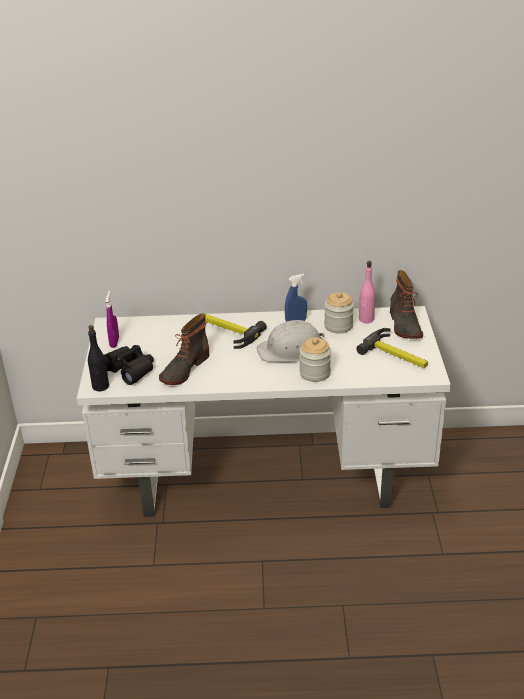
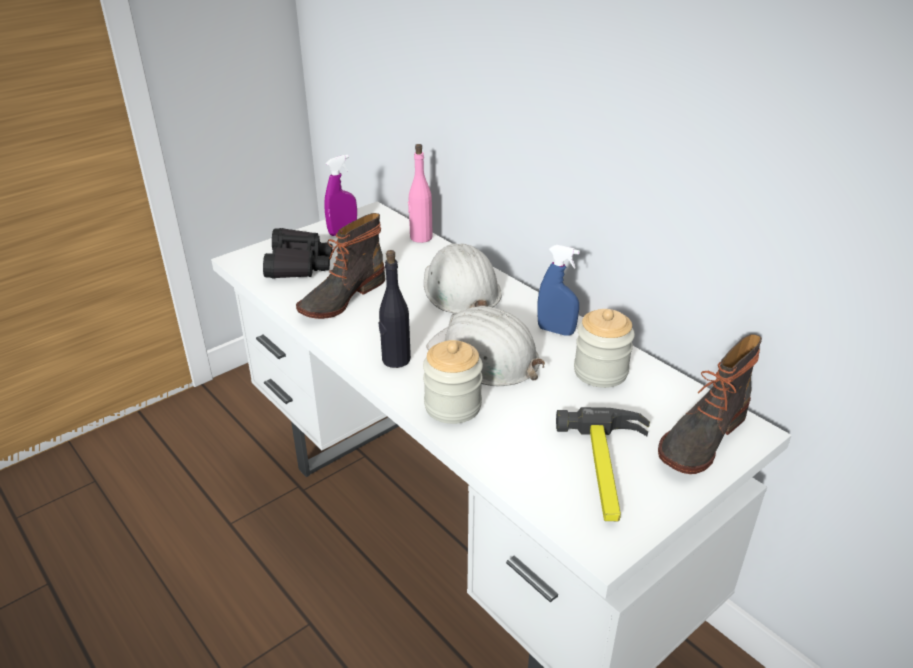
camera: 50 degrees right, 0 degrees up
black bottle [88,325,109,391] -> black bottle moved to [379,250,411,368]
boot [159,314,210,385] -> boot turned 45 degrees counterclockwise [296,213,385,319]
hammer [204,313,267,349] -> white hard hat [424,243,502,313]
pink bottle [359,261,376,323] -> pink bottle moved to [408,144,433,243]

